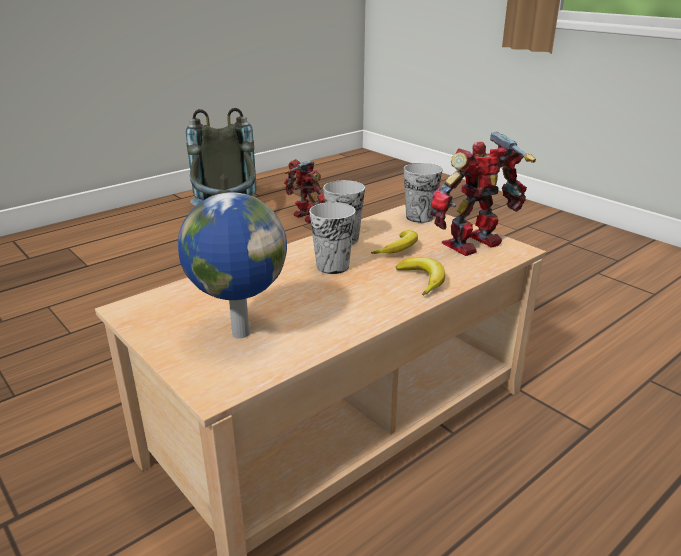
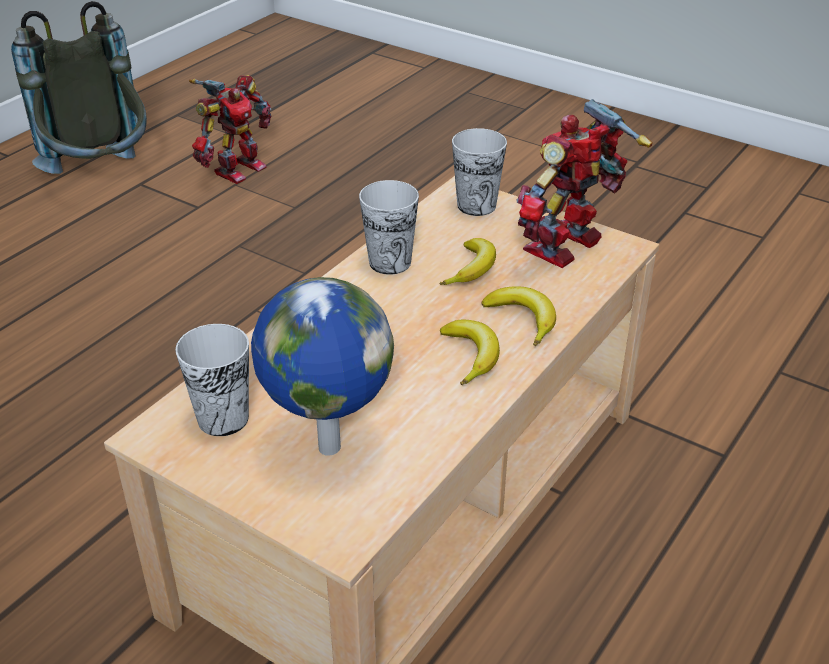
camera: 15 degrees left, 10 degrees up
toy robot [284,159,325,223] -> toy robot turned 90 degrees clockwise [189,75,271,184]
cup [309,202,356,274] -> cup moved to [175,324,249,436]
none -> banana [440,320,500,385]

